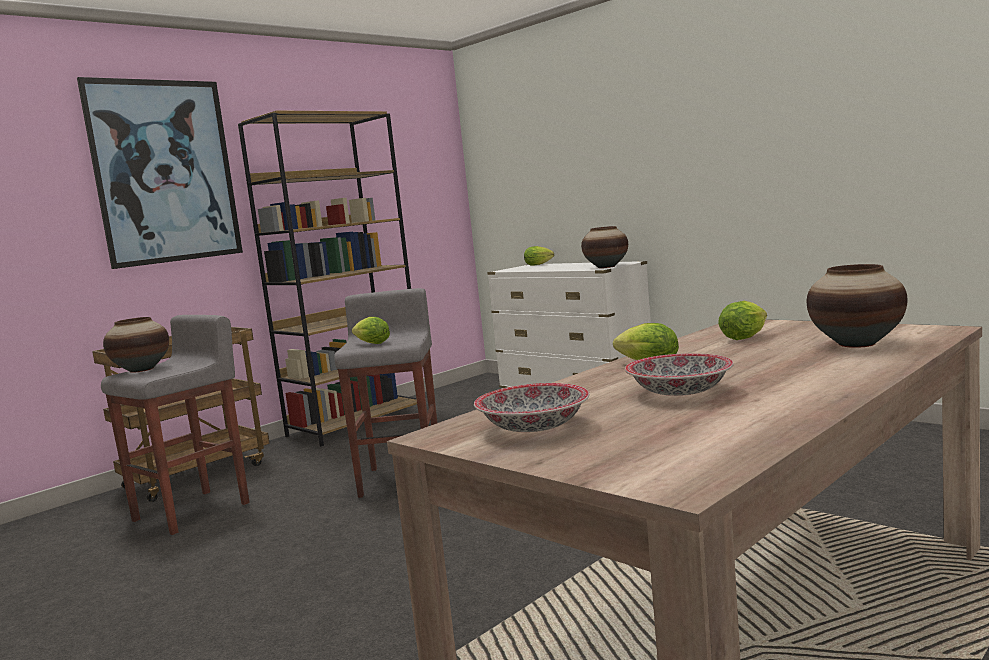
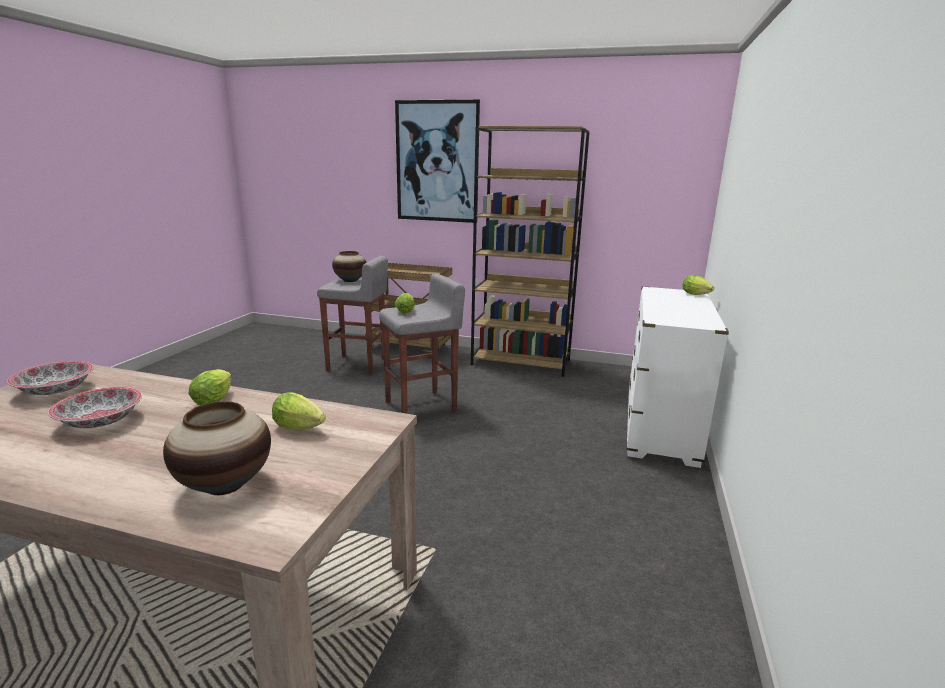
camera: 60 degrees right, 10 degrees up
vase [581,226,628,268] -> none

